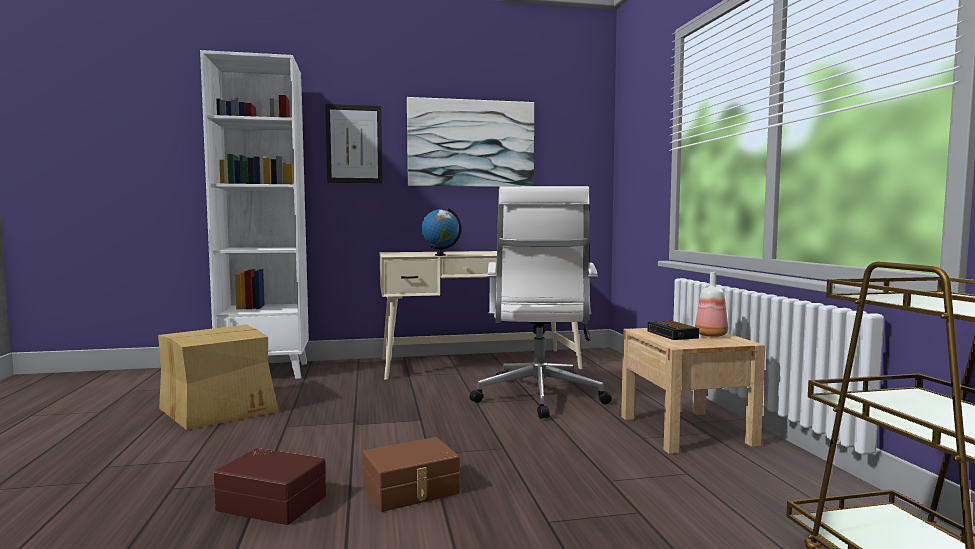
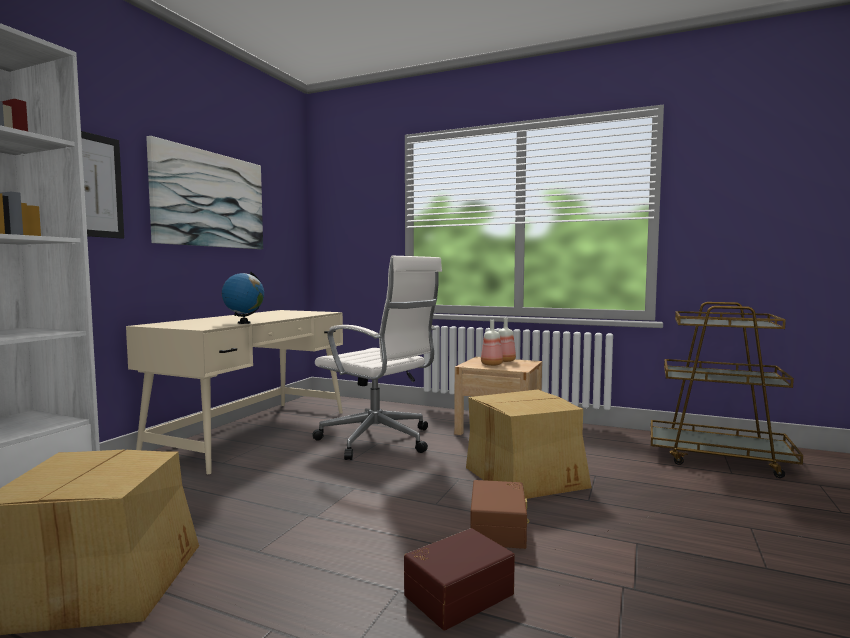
camera: 55 degrees left, 0 degrees up
alarm clock [648,321,699,340] -> bottle [481,320,503,366]
none -> cardboard box [466,389,592,499]

